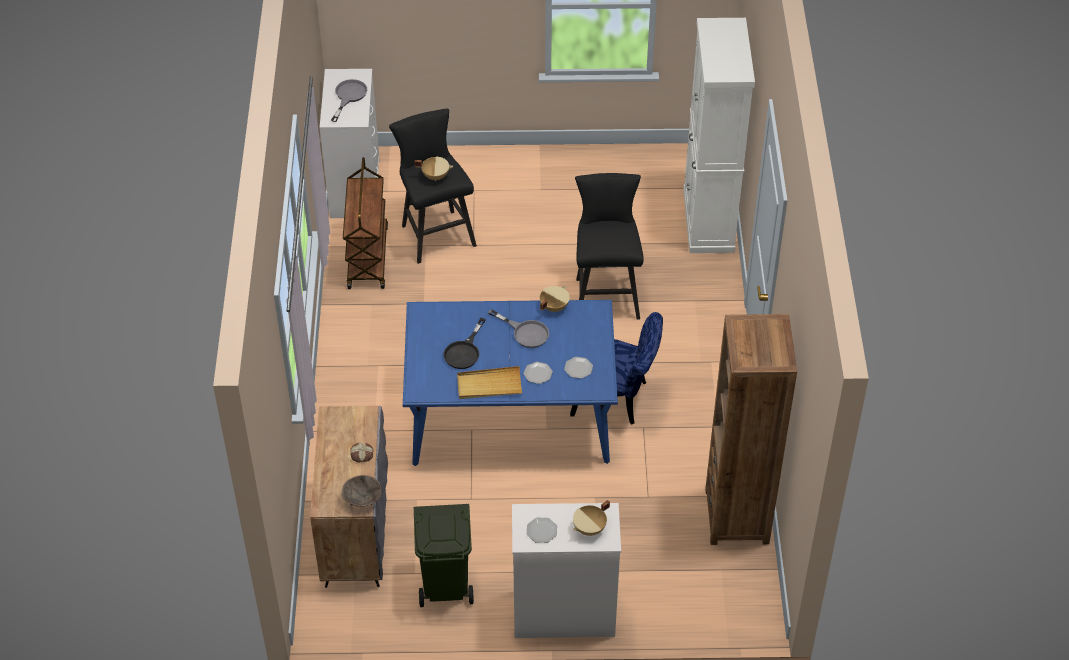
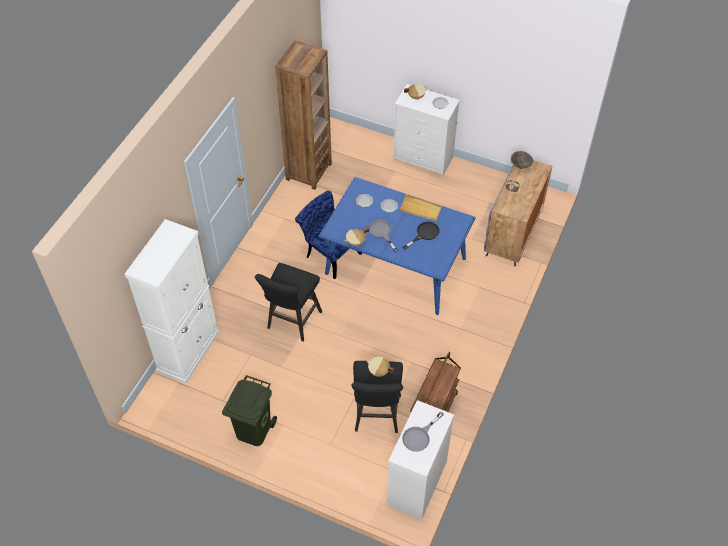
camera: 155 degrees left, 5 degrees up
green trash can [414,504,474,607] -> green trash can moved to [222,375,277,446]

